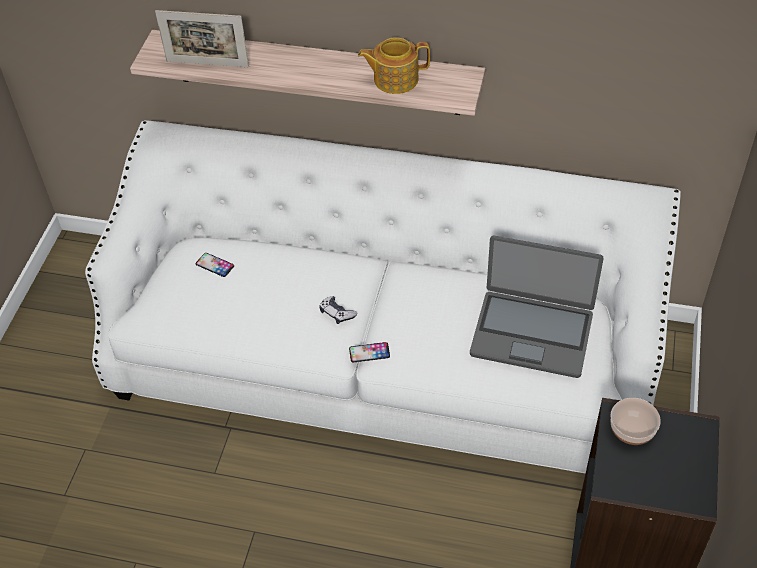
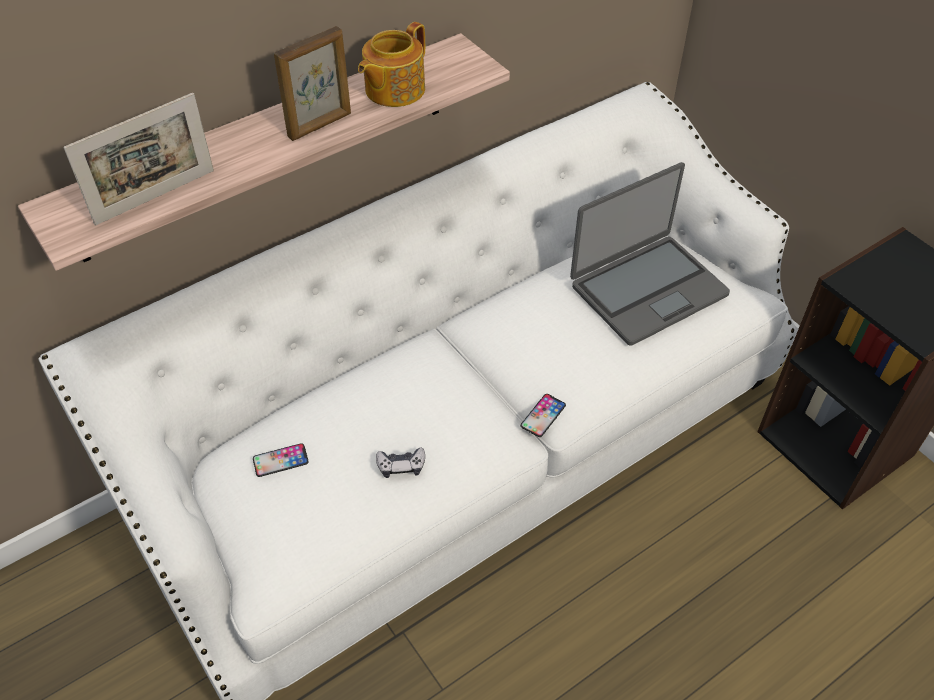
camera: 50 degrees left, 0 degrees up
game controller [319,296,357,324] -> game controller moved to [376,447,425,478]
bowl [610,398,661,445] -> none
none -> picture frame [274,26,351,141]

